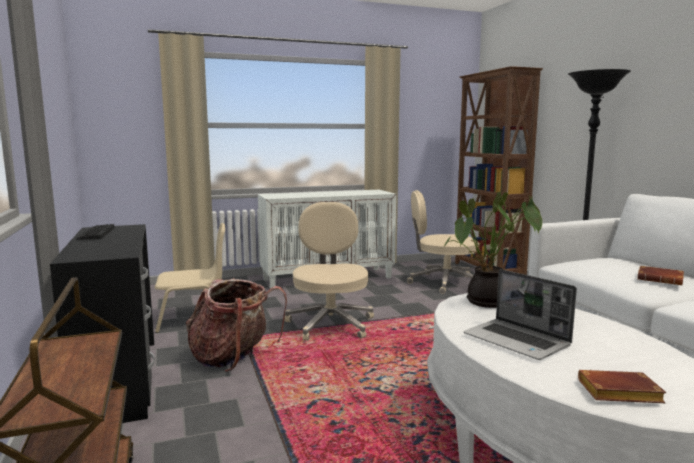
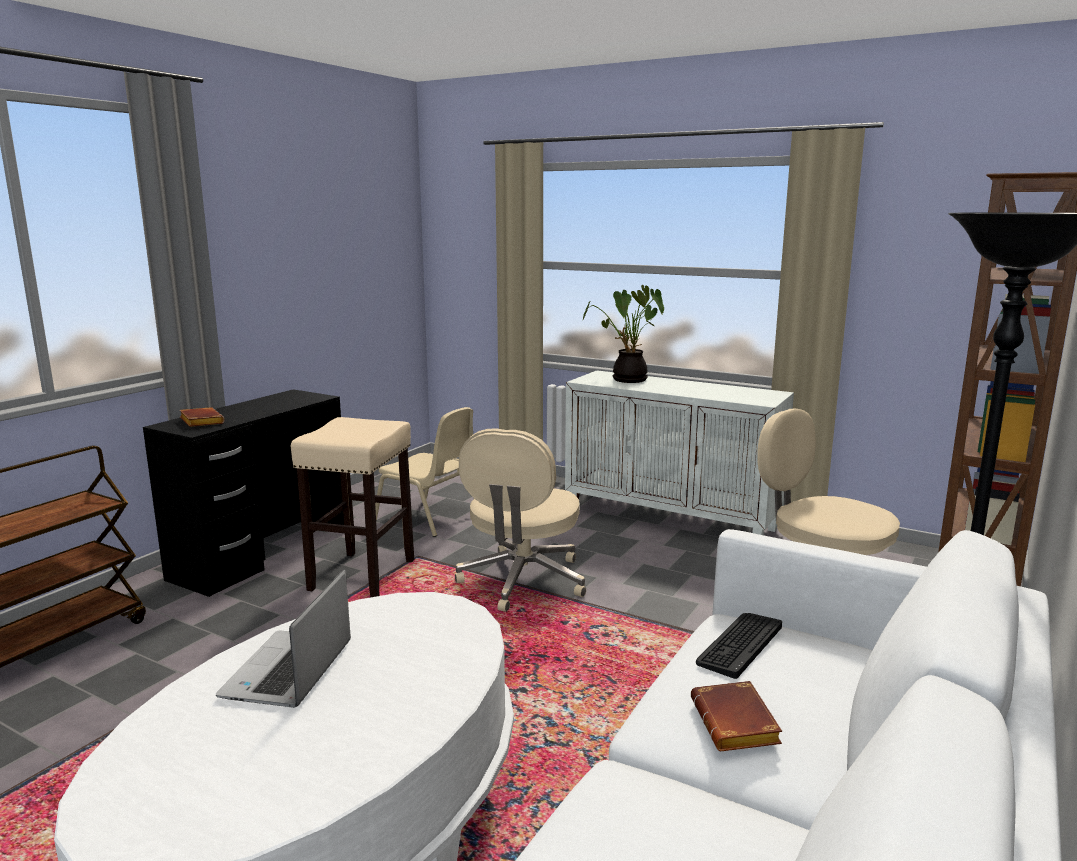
camera: 50 degrees right, 5 degrees up
keyboard [76,224,115,240] -> keyboard moved to [696,613,782,679]
backpack [186,278,287,372] -> beige stool [291,417,414,597]
beige office chair [284,202,374,341] -> beige office chair turned 150 degrees clockwise [455,428,586,612]
potted plant [443,192,542,308] -> potted plant moved to [582,284,664,383]
brown book [578,370,666,403] -> brown book moved to [179,407,225,427]

